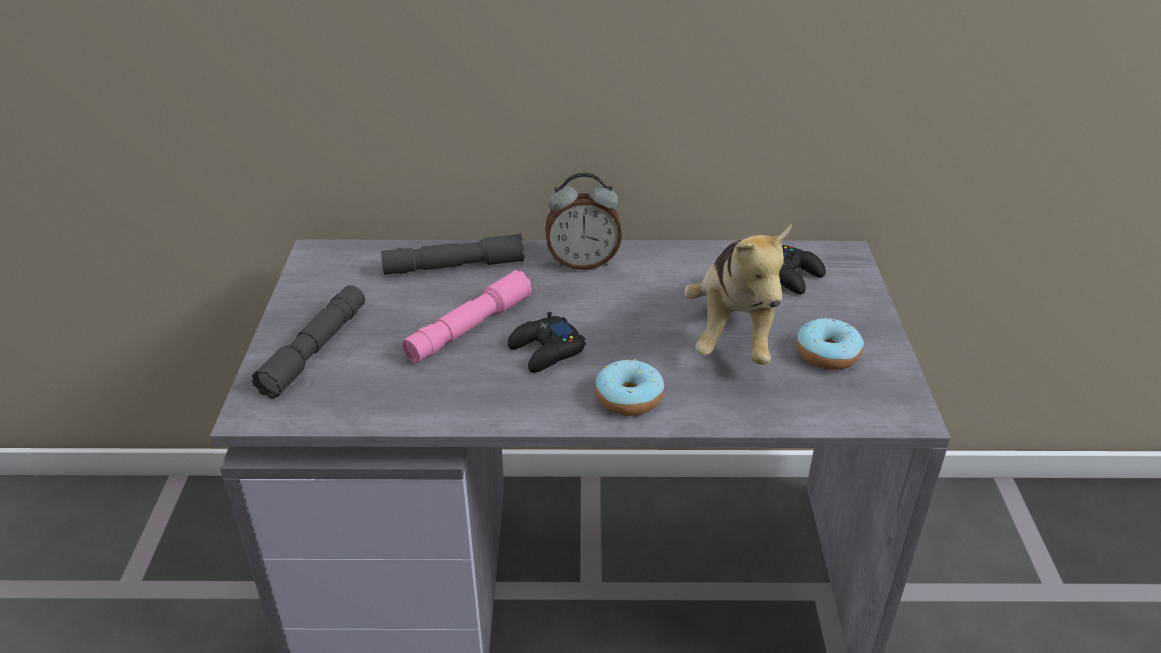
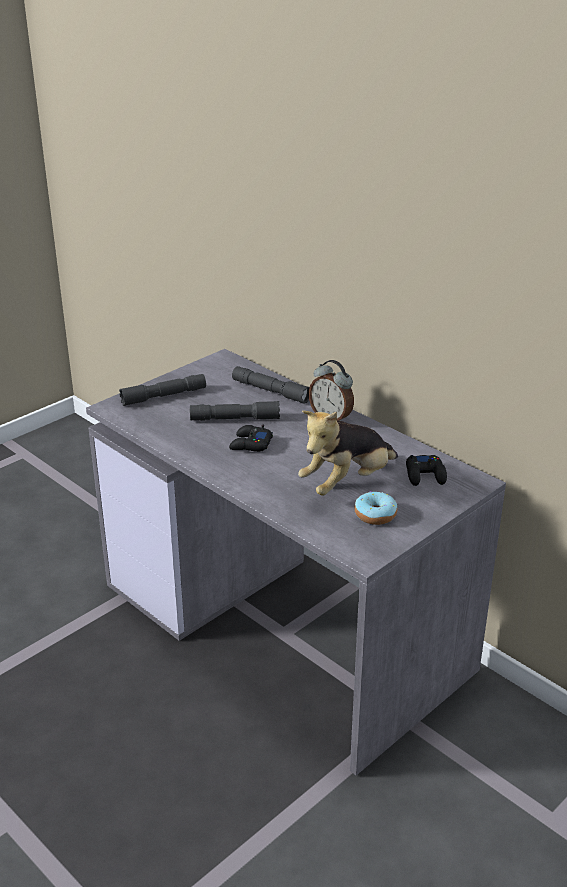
camera: 45 degrees right, 5 degrees down
pink flashlight [402,270,532,363] -> grey flashlight [190,401,280,421]
donut [595,359,664,416] -> none

